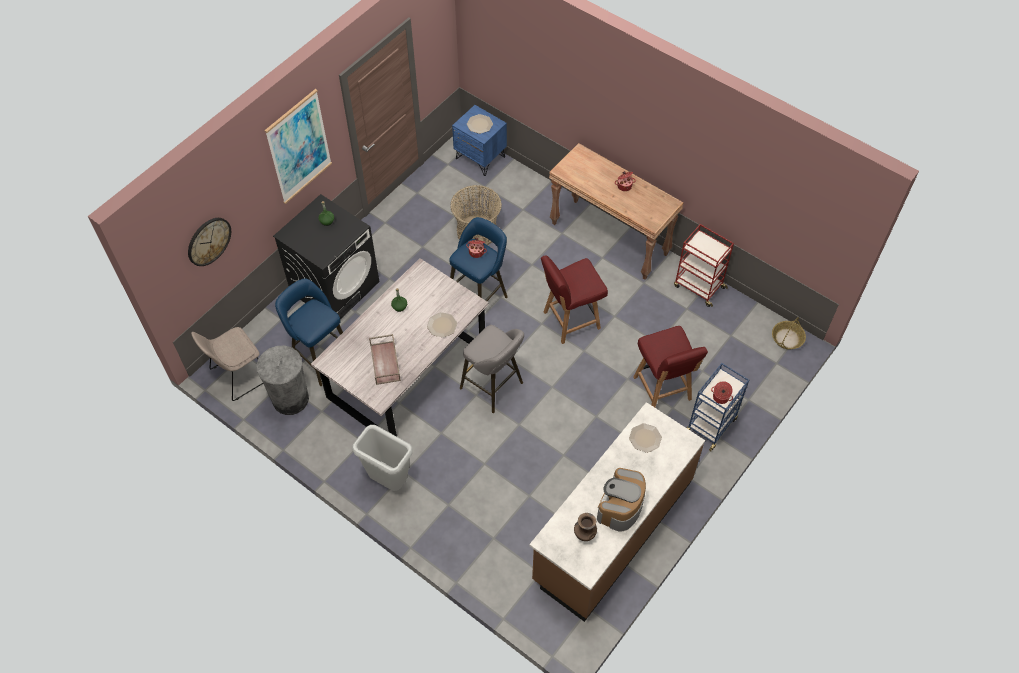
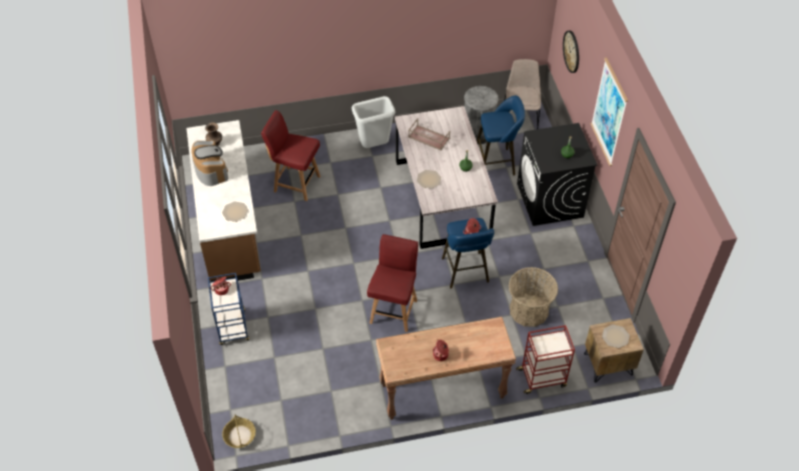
camera: 130 degrees right, 5 degrees down
blue nightstand [452,105,507,176] -> brown nightstand [584,318,644,382]
grey stool [460,325,524,413] -> none
red chair [633,326,708,407] -> red chair moved to [261,110,320,201]
red cart [674,224,734,307] -> red cart moved to [516,325,575,394]

